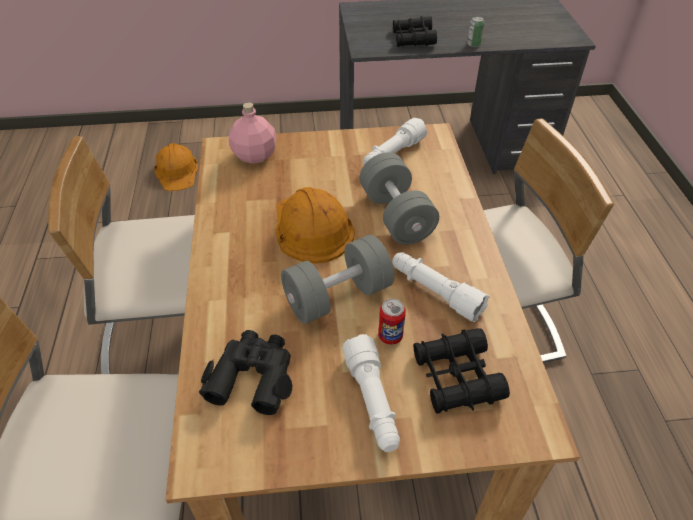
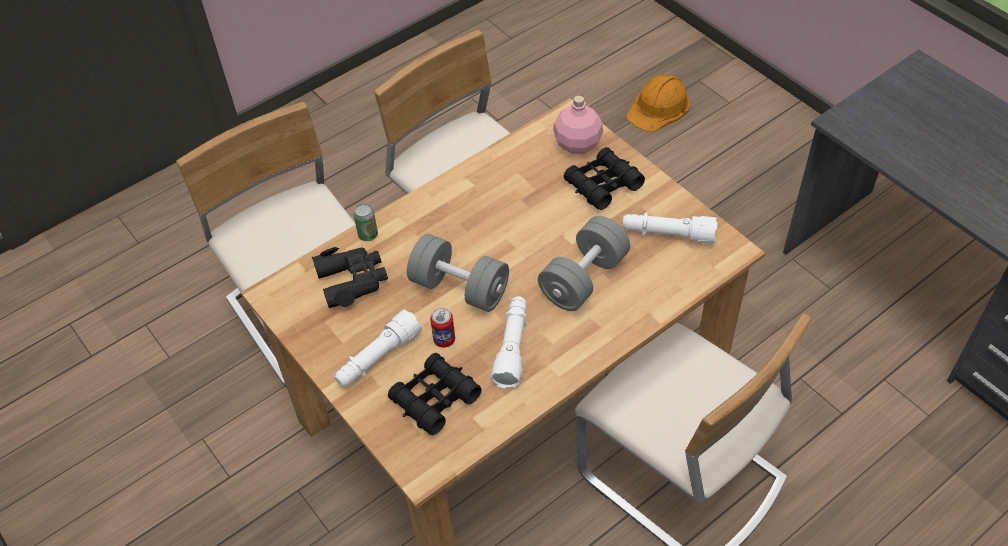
camera: 60 degrees right, 5 degrees up
orange hard hat [276,187,355,264] -> none
black binoculars [393,16,437,47] -> black binoculars moved to [564,147,645,210]
can [467,16,484,47] -> can moved to [354,204,378,241]

